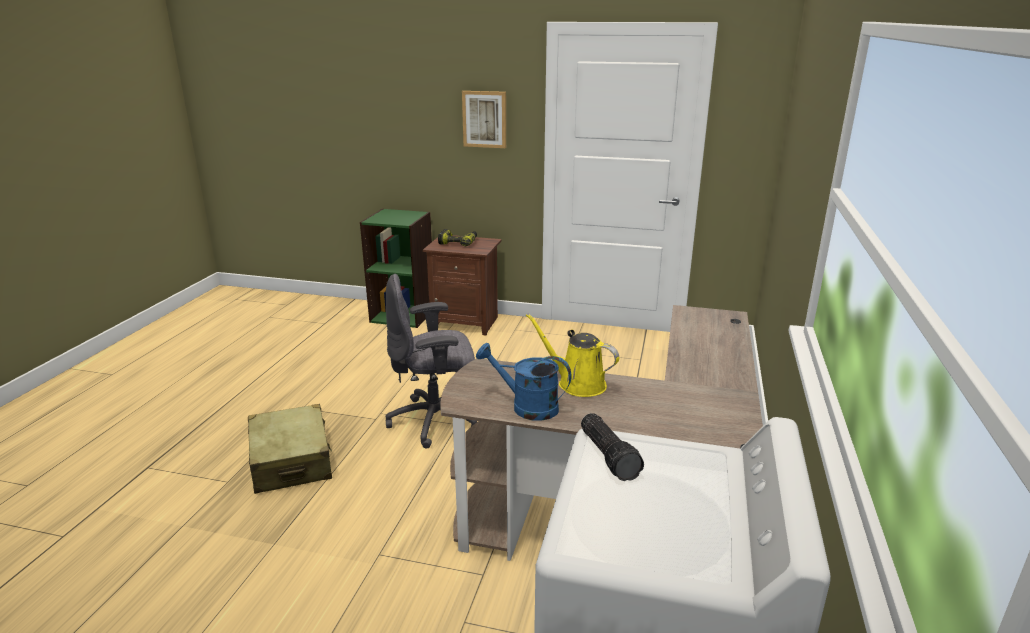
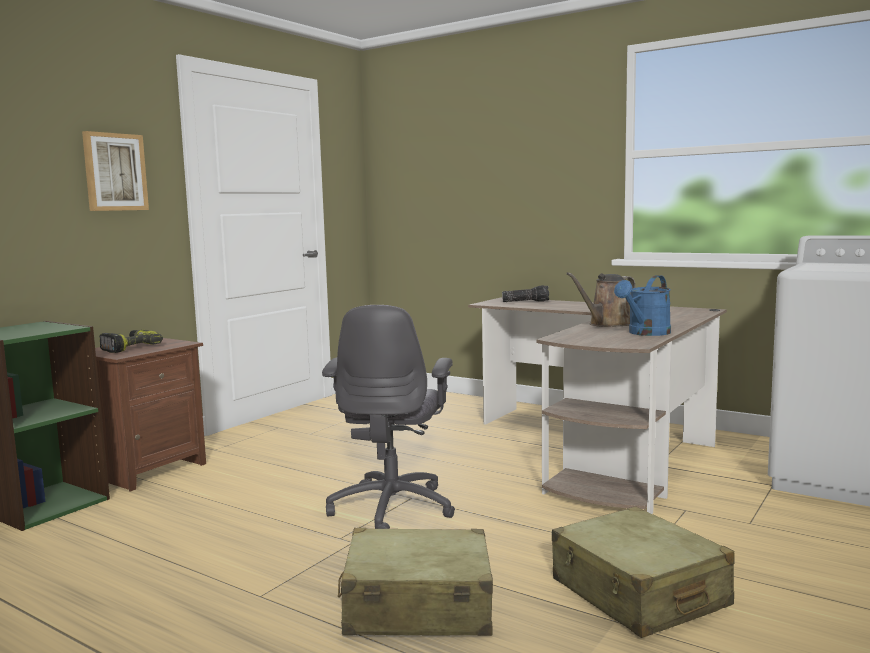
camera: 70 degrees left, 15 degrees down
yellow watering can [526,313,619,397] -> brown watering can [566,272,636,327]
flashlight [581,413,644,481] -> flashlight moved to [502,285,549,302]
none -> beige suitcase [552,506,735,638]

